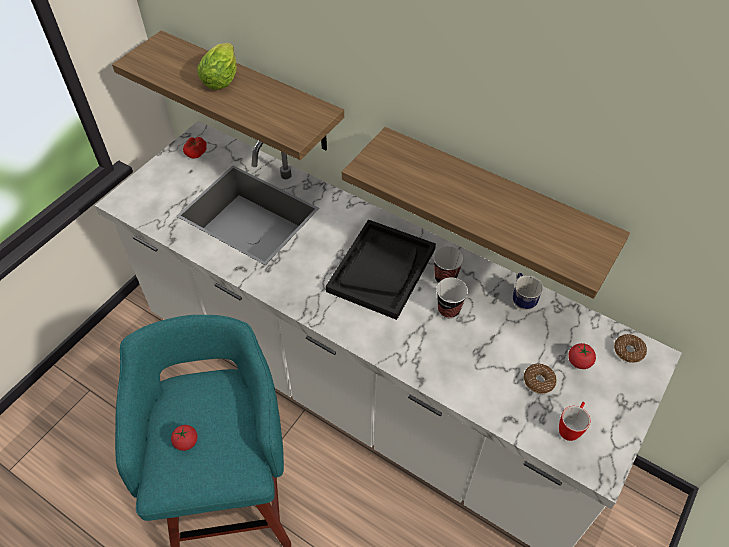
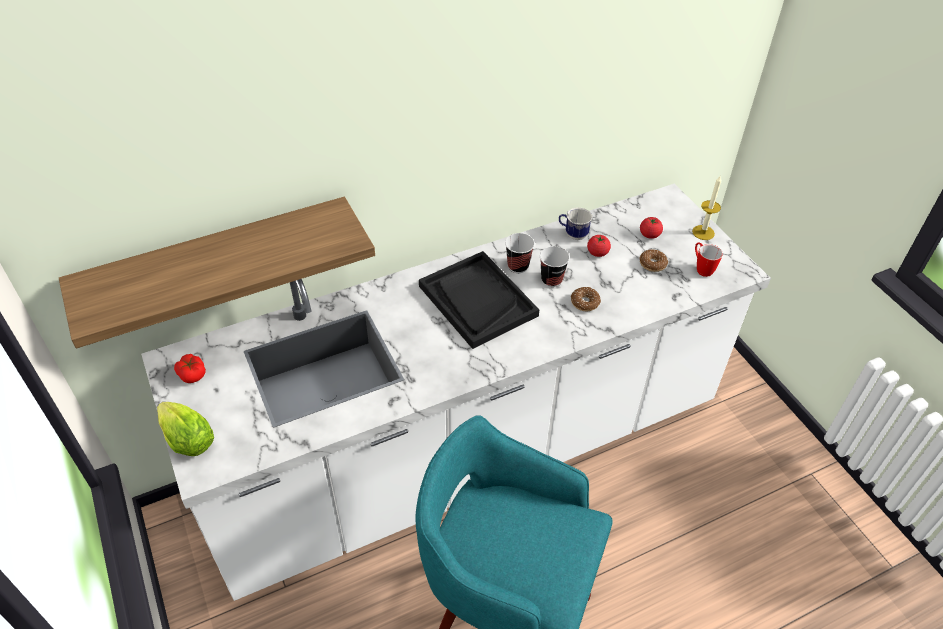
camera: 60 degrees left, 5 degrees down
tomato [171,425,197,451] -> tomato moved to [587,235,611,257]
lettuce [197,43,237,90] -> lettuce moved to [157,402,214,456]
shelf [342,127,630,299] -> none
donut [614,334,647,363] -> donut moved to [571,287,601,311]
none -> candle [692,176,721,240]

